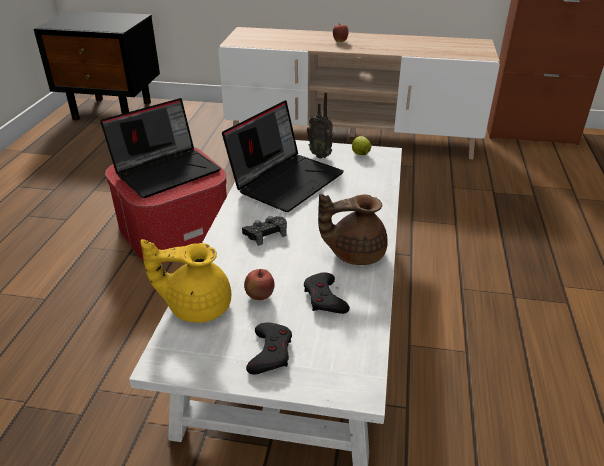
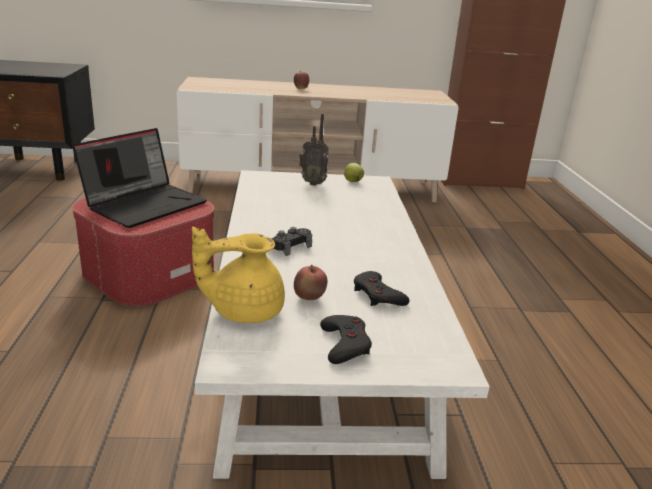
camera: 15 degrees left, 10 degrees down
laptop [222,100,344,212] -> none
brown teapot [318,193,388,265] -> none

